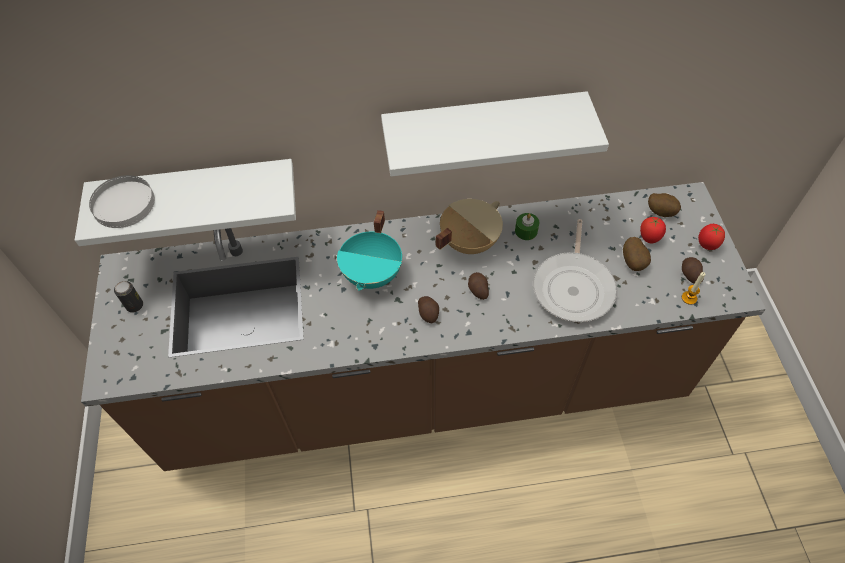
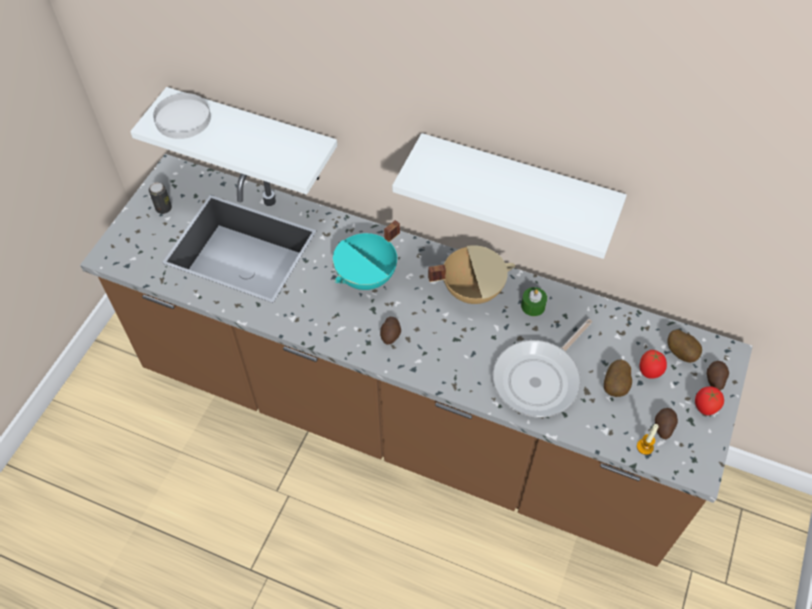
camera: 30 degrees right, 0 degrees up
potato [468,272,489,300] -> potato moved to [707,361,729,391]

